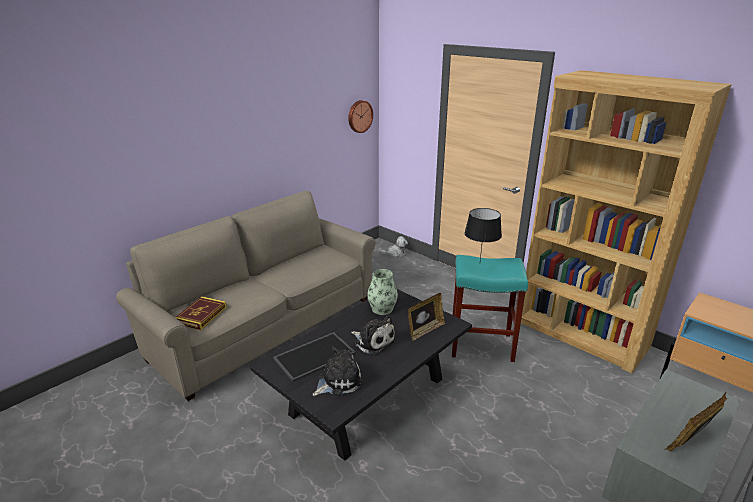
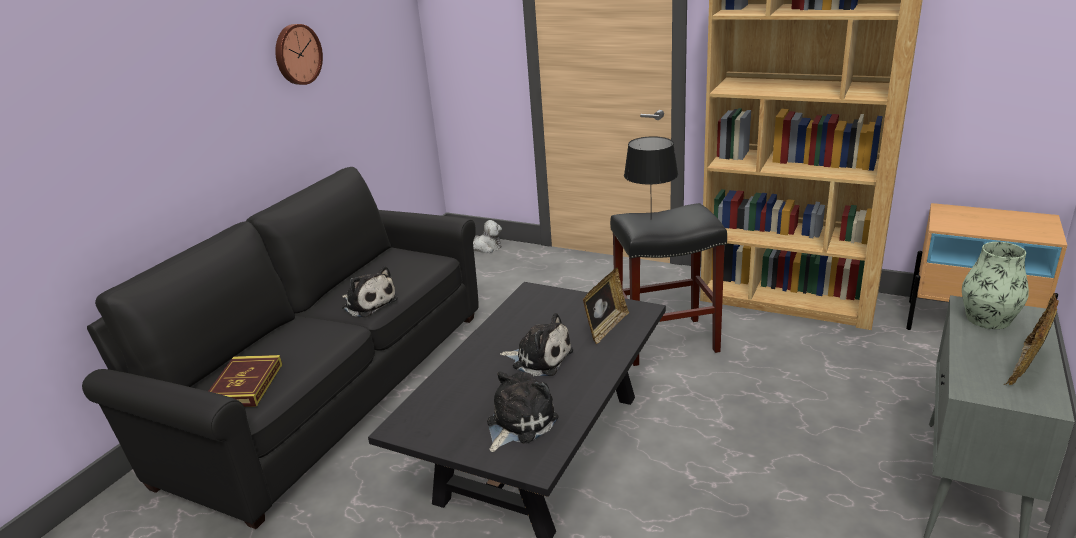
camera: 15 degrees left, 0 degrees up
beige sofa [116,191,376,401] -> black sofa [82,167,479,529]
tray [273,332,356,382] -> none
wall clock [348,100,373,133] -> wall clock moved to [275,24,323,85]
vase [367,269,398,315] -> vase moved to [962,242,1029,329]
turquoise stool [452,255,528,362] -> black stool [610,203,727,366]
none -> plush toy [342,266,398,318]

